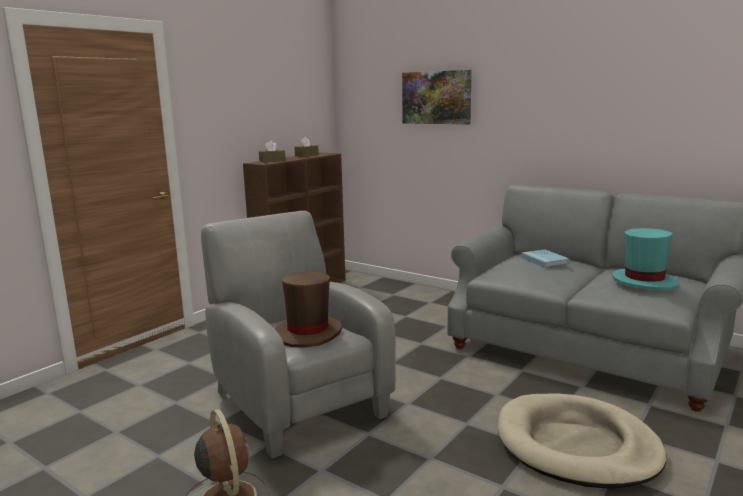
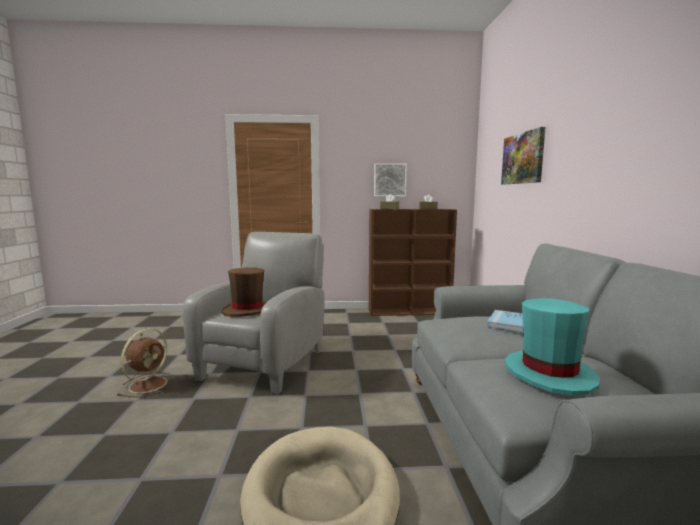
camera: 50 degrees right, 5 degrees down
none -> picture [374,163,407,196]

